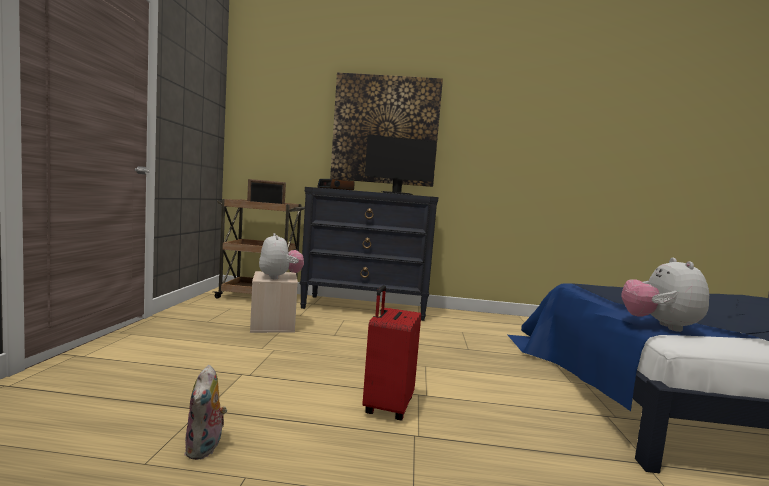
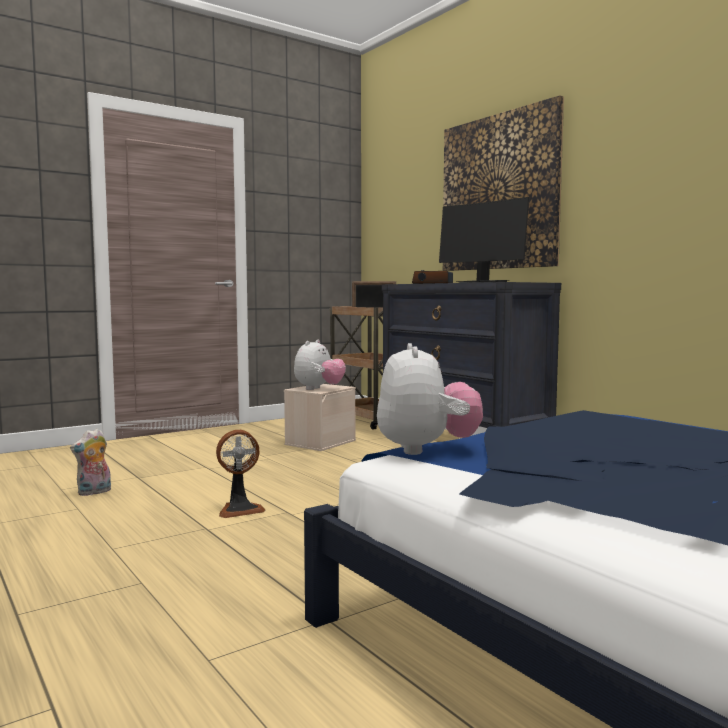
camera: 50 degrees right, 0 degrees up
red suitcase [363,285,421,420] -> fan [216,430,265,518]
plush toy [621,258,709,332] -> plush toy turned 120 degrees clockwise [377,343,483,455]

